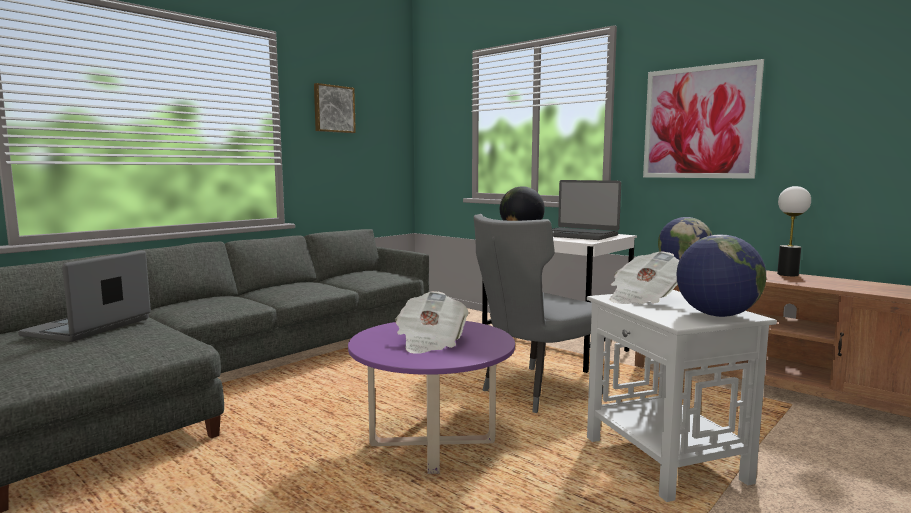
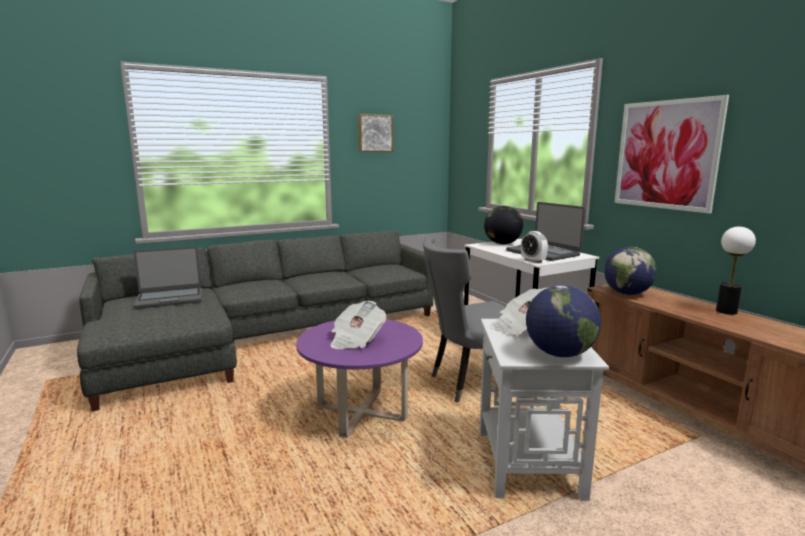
camera: 20 degrees right, 5 degrees up
laptop [18,250,151,342] -> laptop turned 150 degrees counterclockwise [134,246,202,309]
none -> alarm clock [521,231,548,263]

